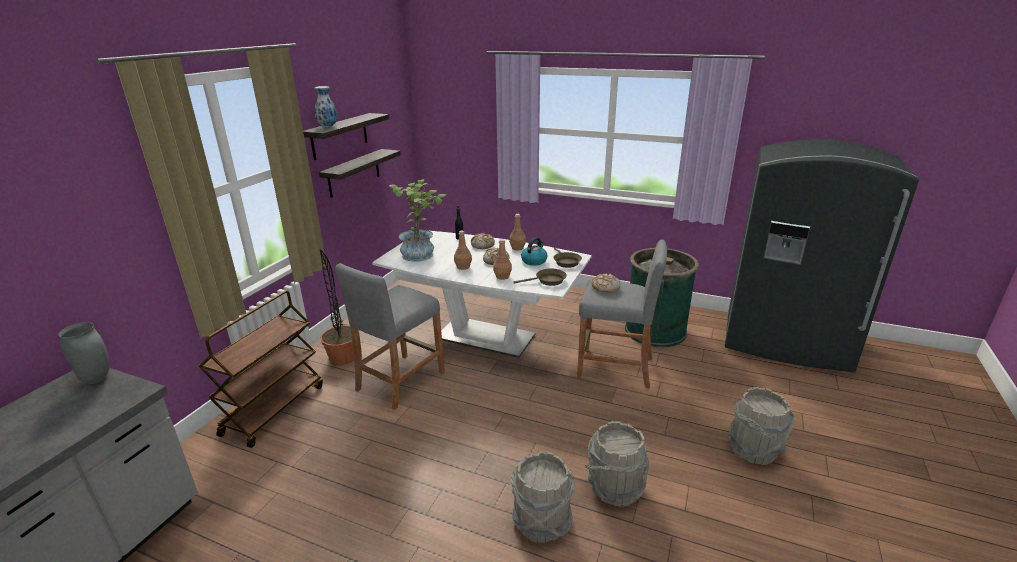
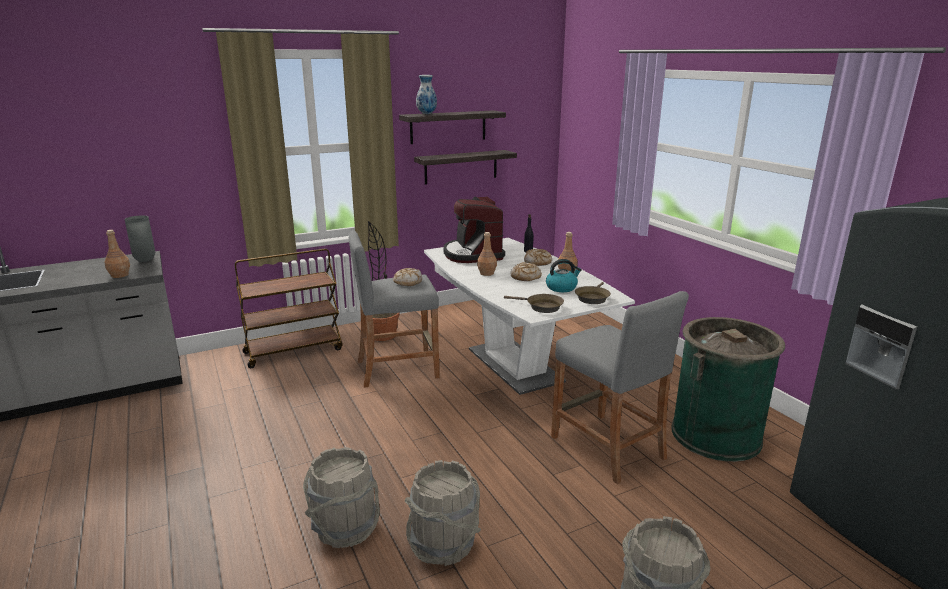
camera: 40 degrees right, 5 degrees down
potted plant [389,179,446,262] -> coffee machine [444,197,505,263]
brown bottle [493,239,512,280] -> brown bottle moved to [105,230,130,278]
bread [592,273,620,292] -> bread moved to [393,268,422,286]

